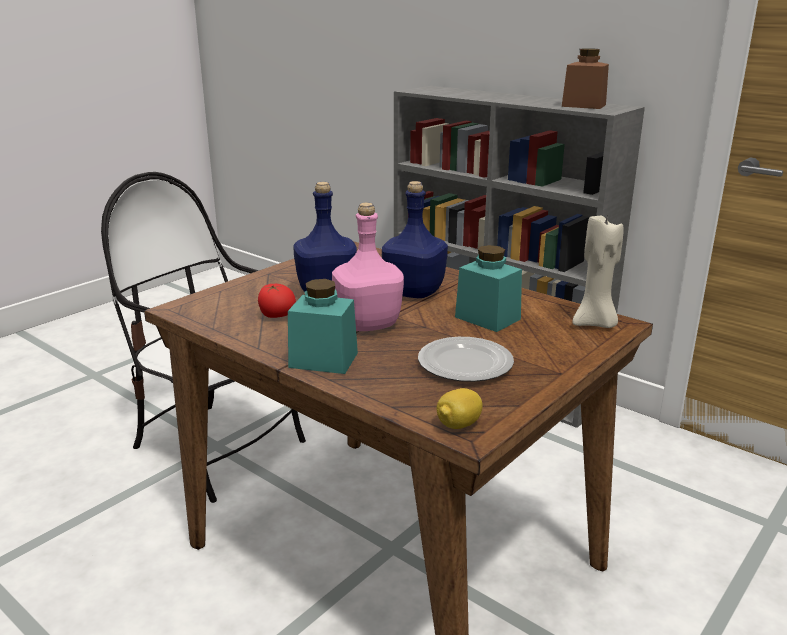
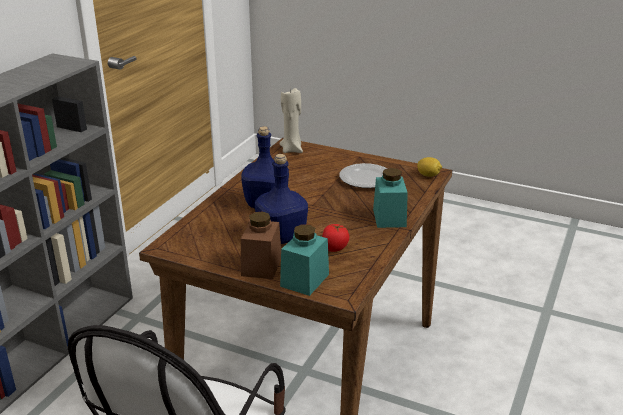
camera: 105 degrees left, 5 degrees up
pink bottle [332,203,404,331] -> none
turquoise jar [455,245,522,332] -> turquoise jar moved to [280,224,329,296]
brown jar [562,48,609,109] -> brown jar moved to [241,212,281,279]

